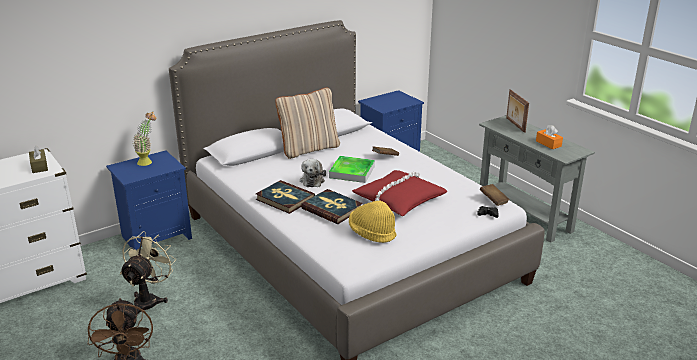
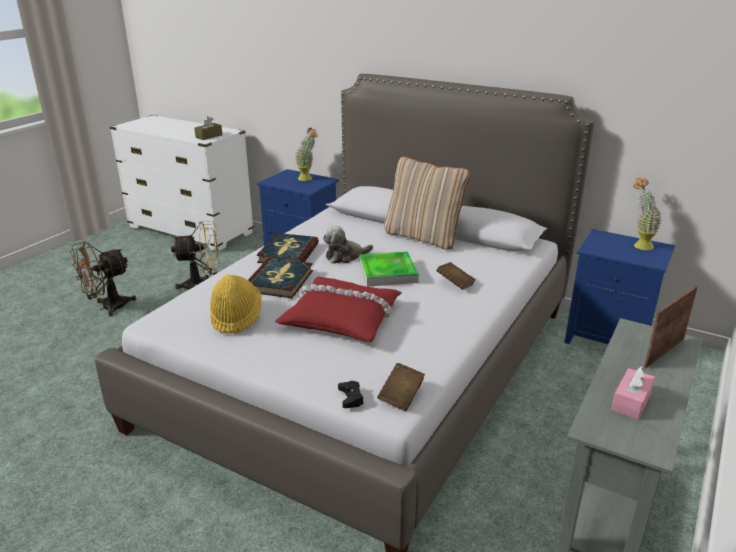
camera: 65 degrees right, 0 degrees up
orange tissue box [536,125,563,149] -> pink tissue box [611,366,655,420]
none -> potted plant [634,177,662,250]

